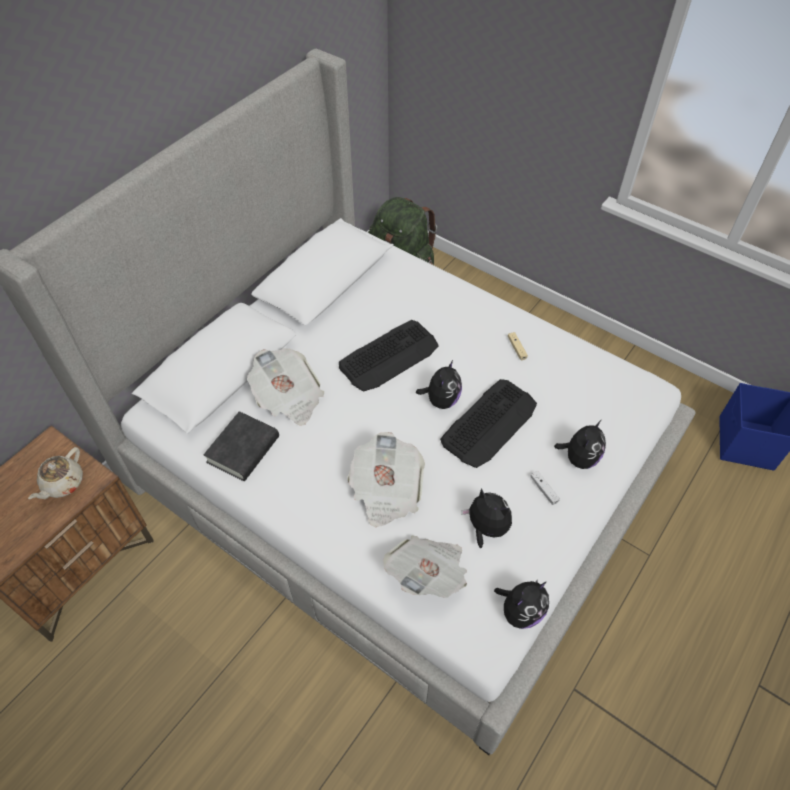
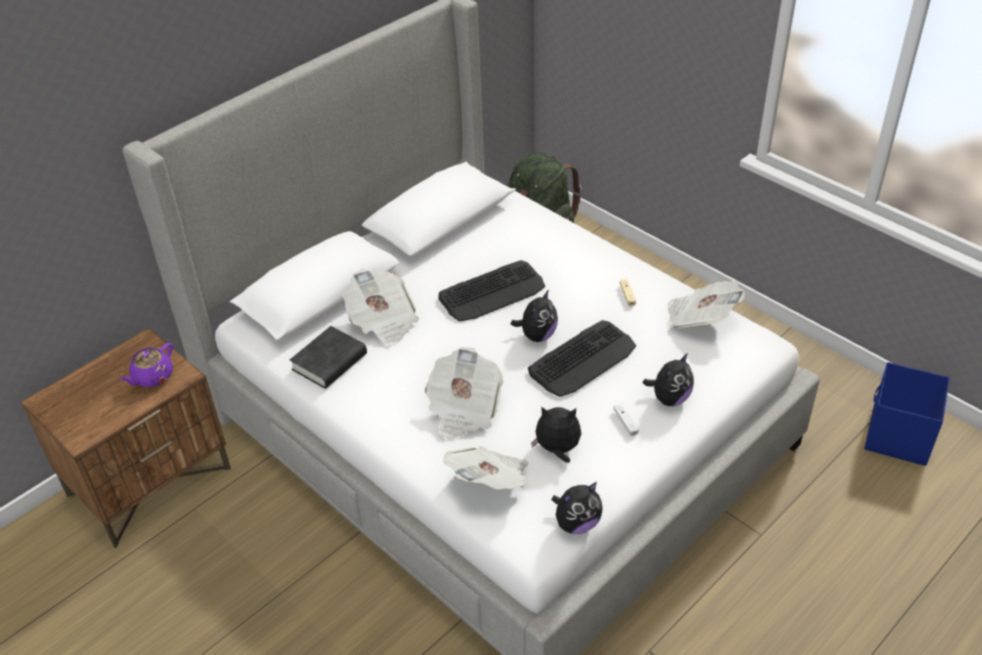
camera: 10 degrees right, 10 degrees down
beige teapot [28,447,83,499] -> purple teapot [120,343,173,387]
plush toy [461,488,512,548] -> plush toy turned 45 degrees counterclockwise [531,407,581,463]
none -> newspaper [668,281,745,328]

